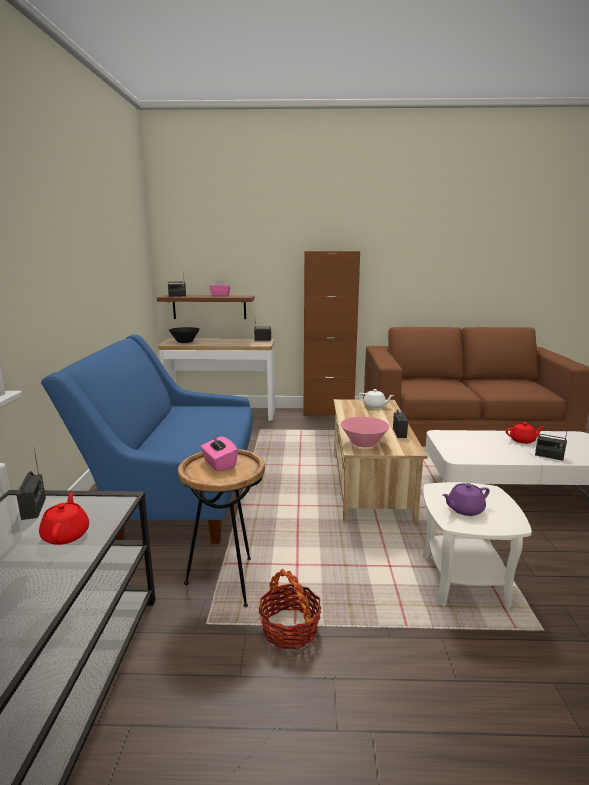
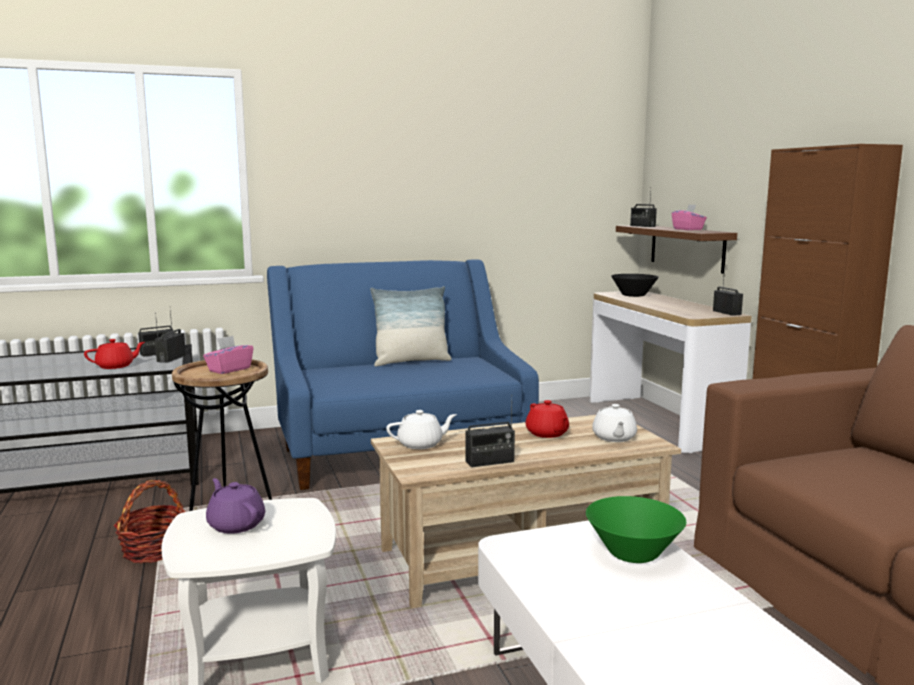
camera: 70 degrees right, 5 degrees down
pink bowl [341,417,390,447] -> white teapot [386,410,457,449]
red teapot [506,422,545,444] -> red teapot moved to [525,400,569,438]
radio [535,427,568,461] -> radio moved to [155,313,186,362]
none -> pillow [370,286,452,366]
none -> green bowl [586,496,686,563]

